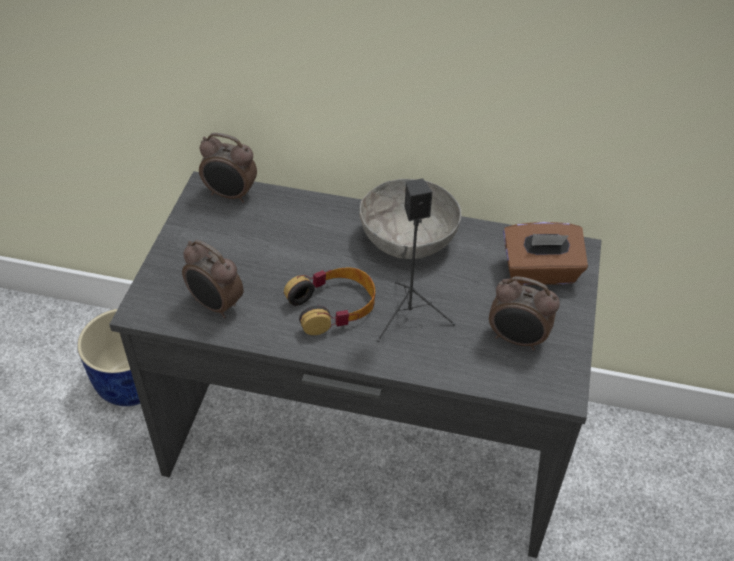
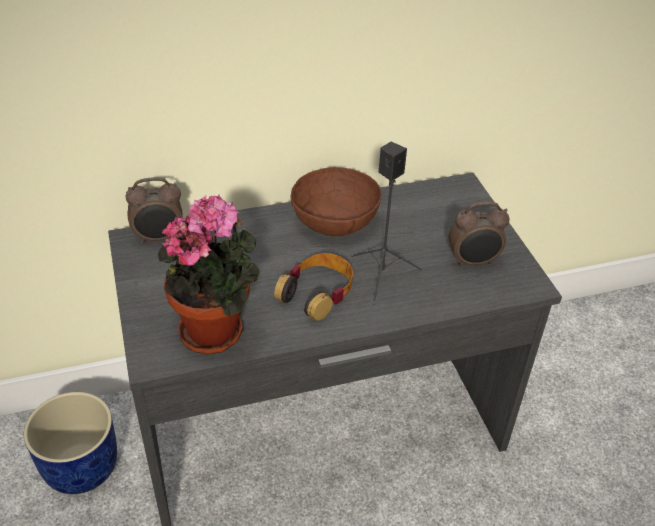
camera: 30 degrees left, 5 degrees down
alarm clock [182,240,243,318] -> potted plant [158,194,260,354]
grey bowl [359,179,461,259] -> brown bowl [290,167,381,236]
brown tissue box [503,222,588,285] -> none

